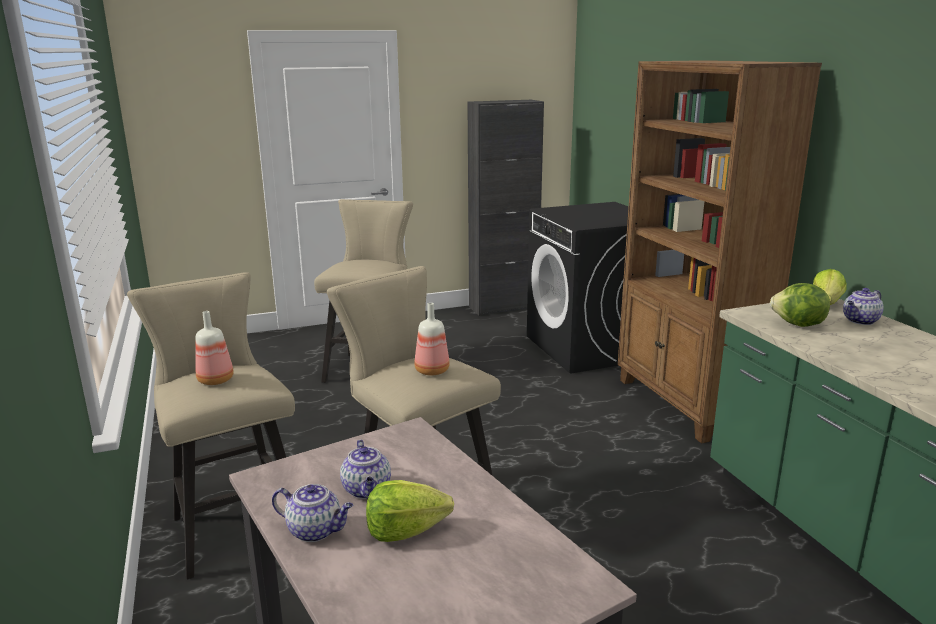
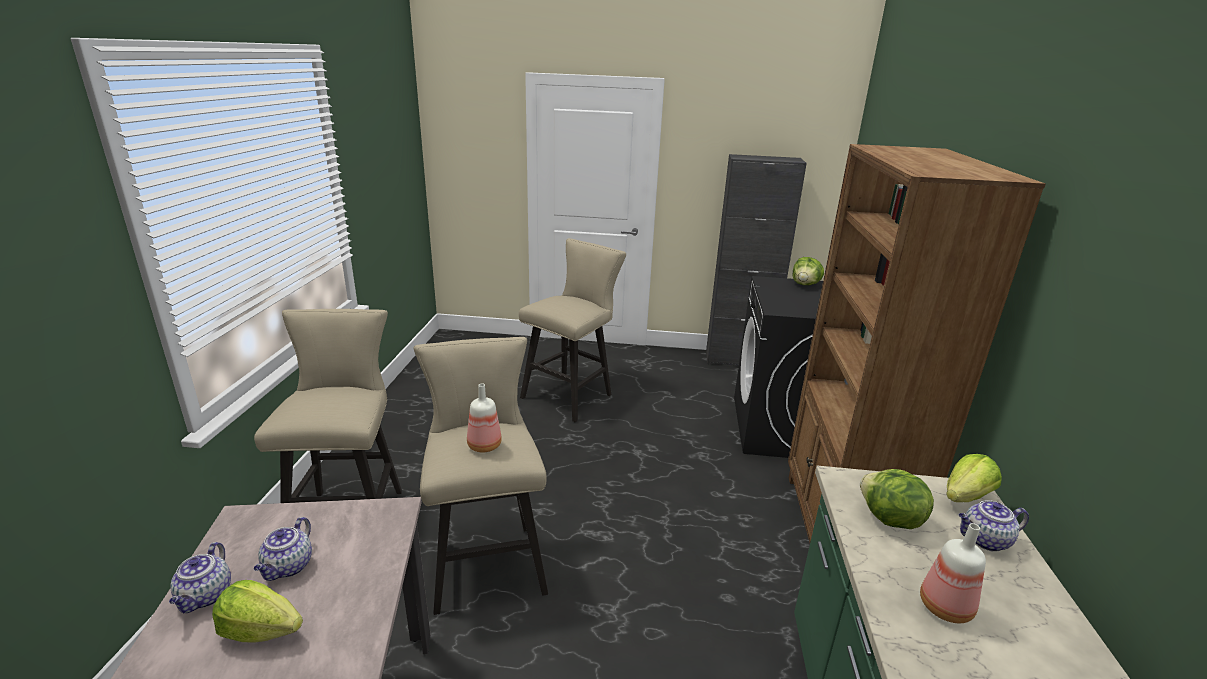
camera: 25 degrees right, 5 degrees up
bottle [196,311,234,385] -> bottle moved to [920,523,986,623]
teapot [272,484,353,542] -> teapot turned 45 degrees clockwise [169,542,231,613]
none -> lettuce [793,257,824,285]

